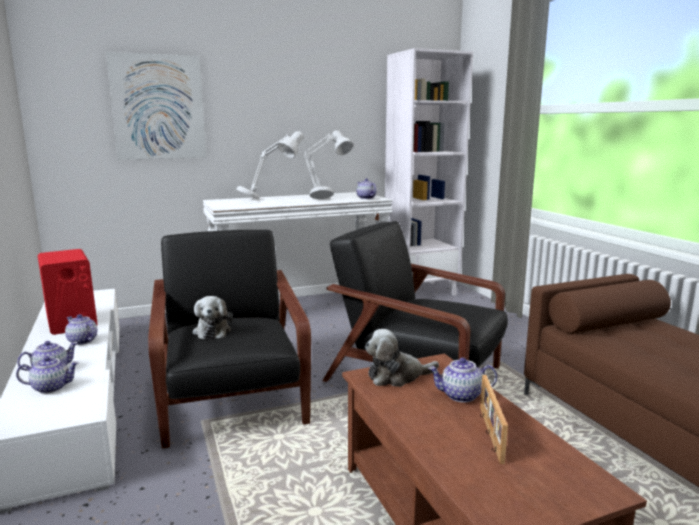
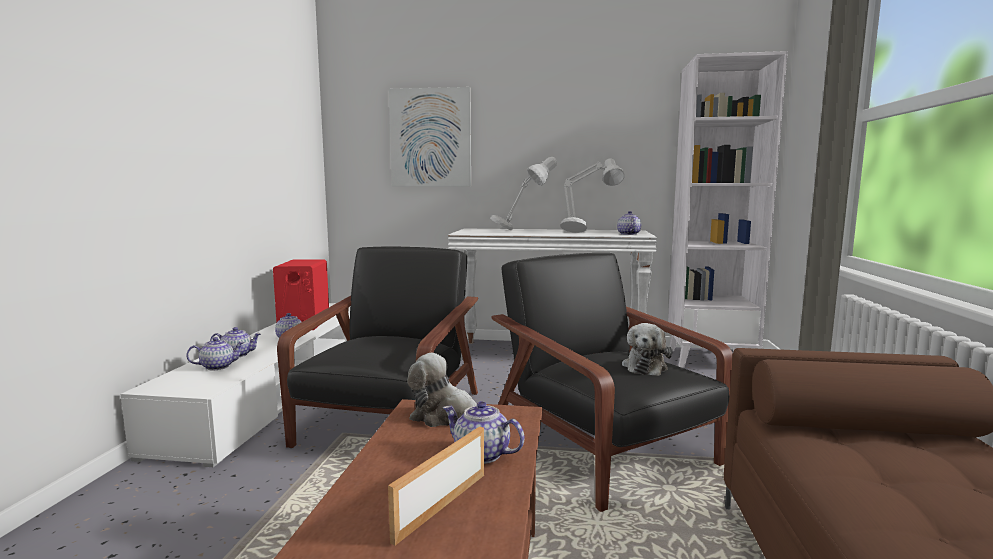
camera: 30 degrees right, 5 degrees down
teapot [16,356,79,394] -> teapot turned 45 degrees counterclockwise [186,337,245,370]
plush toy [193,296,233,340] -> plush toy moved to [622,323,672,376]

